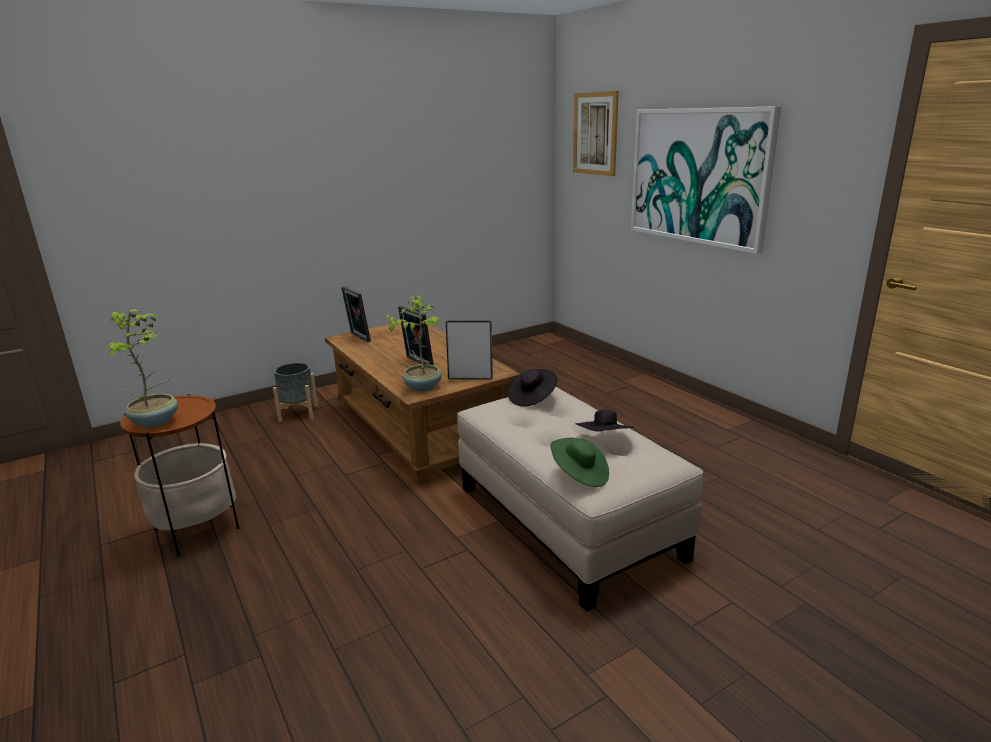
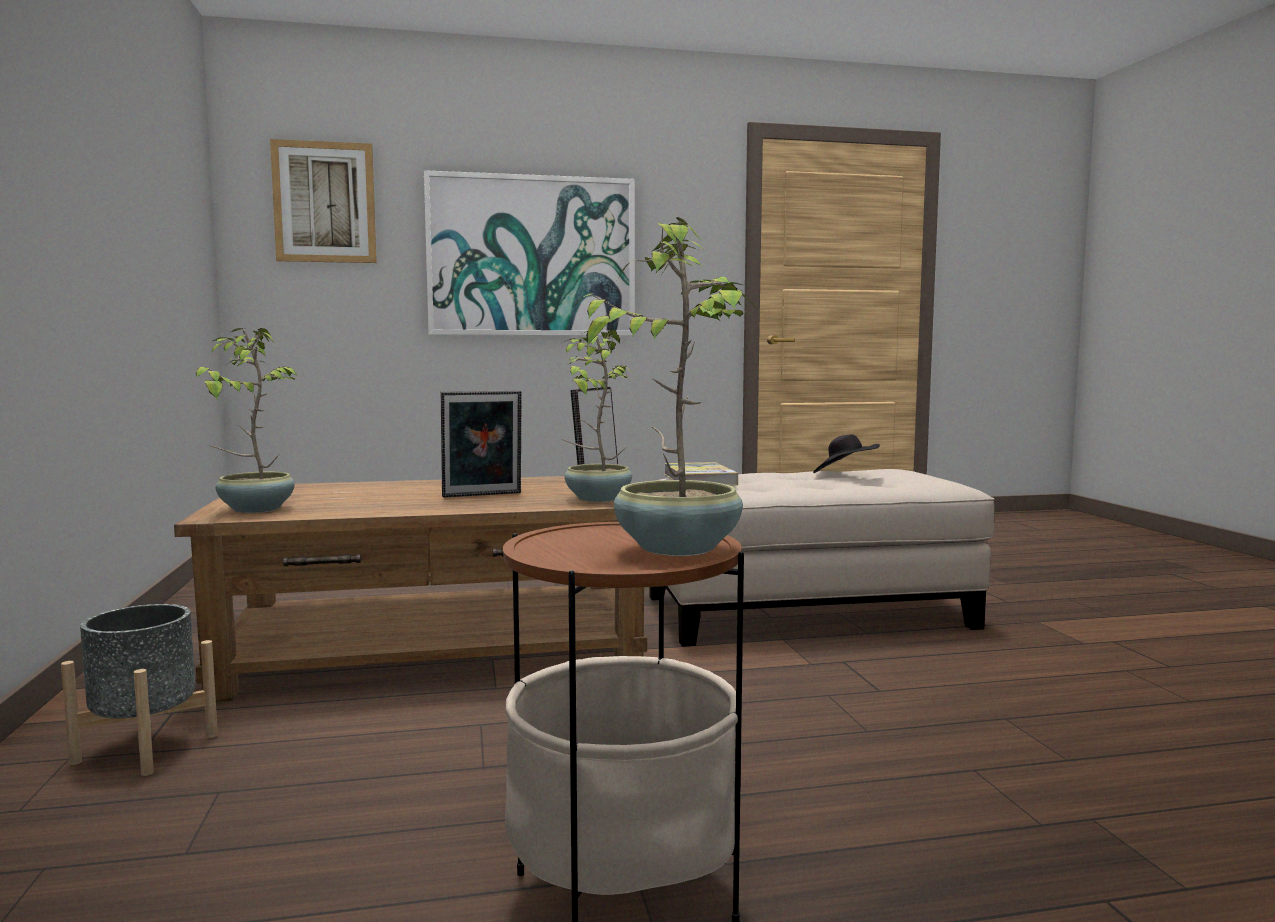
camera: 70 degrees left, 15 degrees down
picture frame [341,286,371,342] -> potted plant [196,328,298,513]
black hat [508,369,558,407] -> book [664,462,738,485]
green hat [550,438,609,487] -> none

